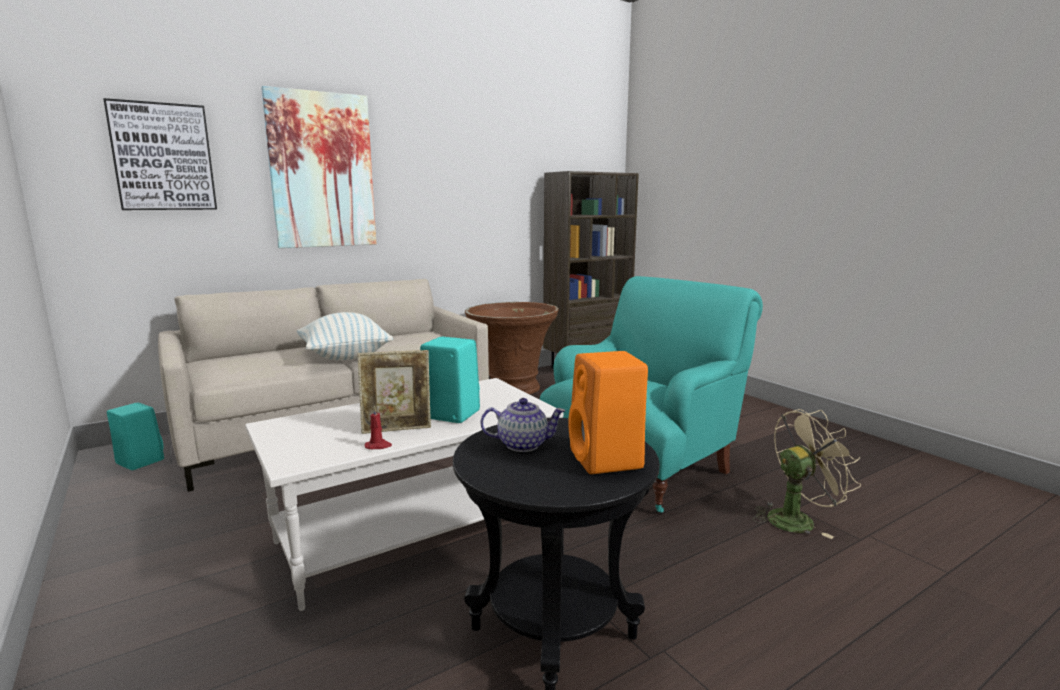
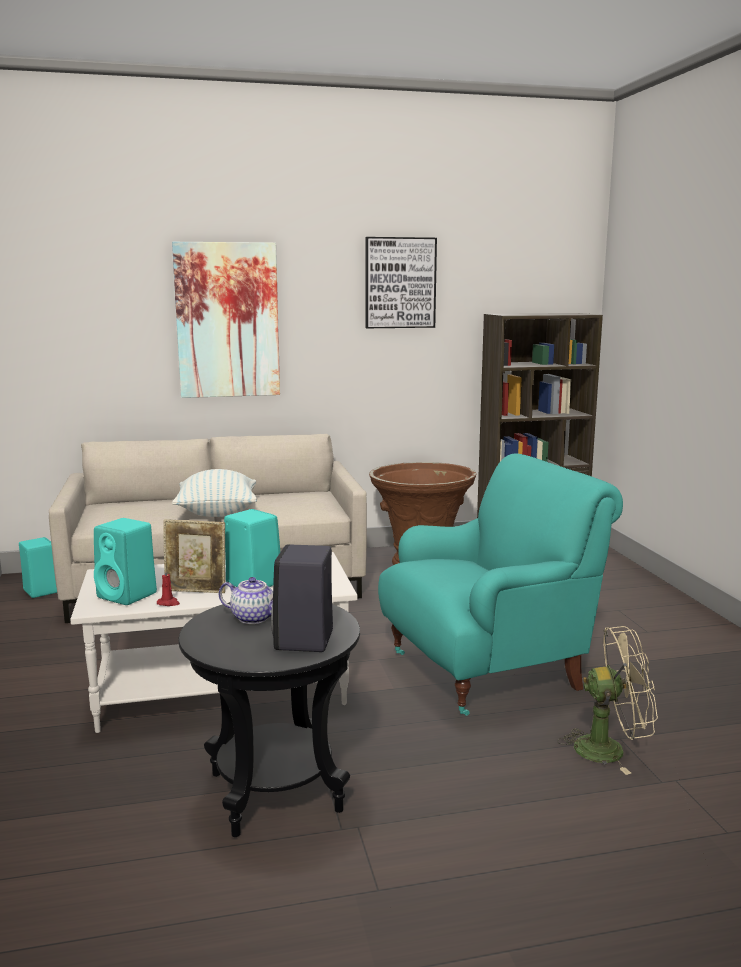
camera: 20 degrees right, 0 degrees up
picture [103,98,217,210] -> picture moved to [365,237,437,328]
orange speaker [568,351,648,474] -> black speaker [271,544,333,652]
none -> turquoise speaker [94,518,157,605]

